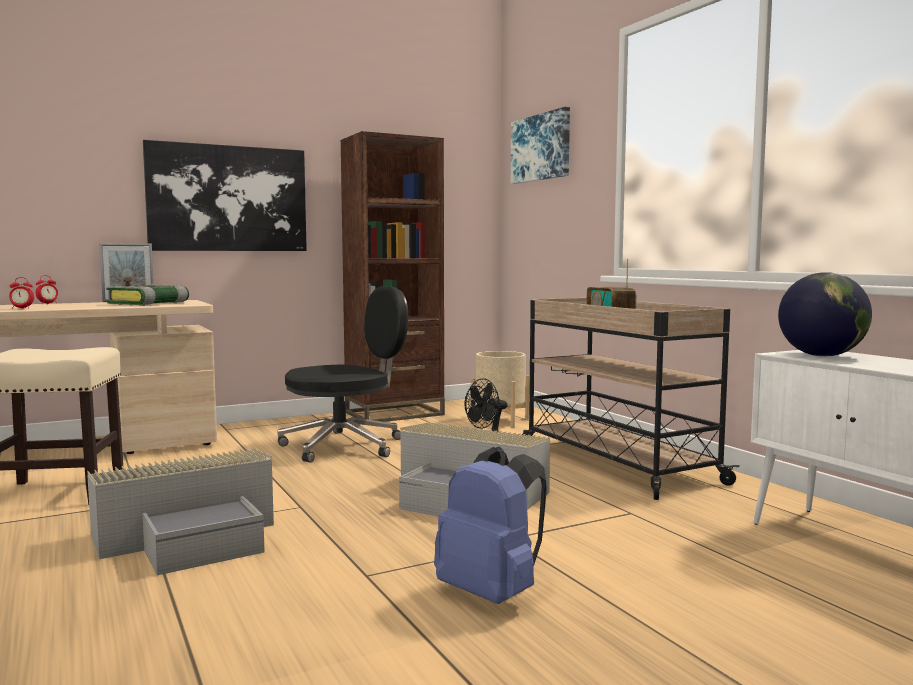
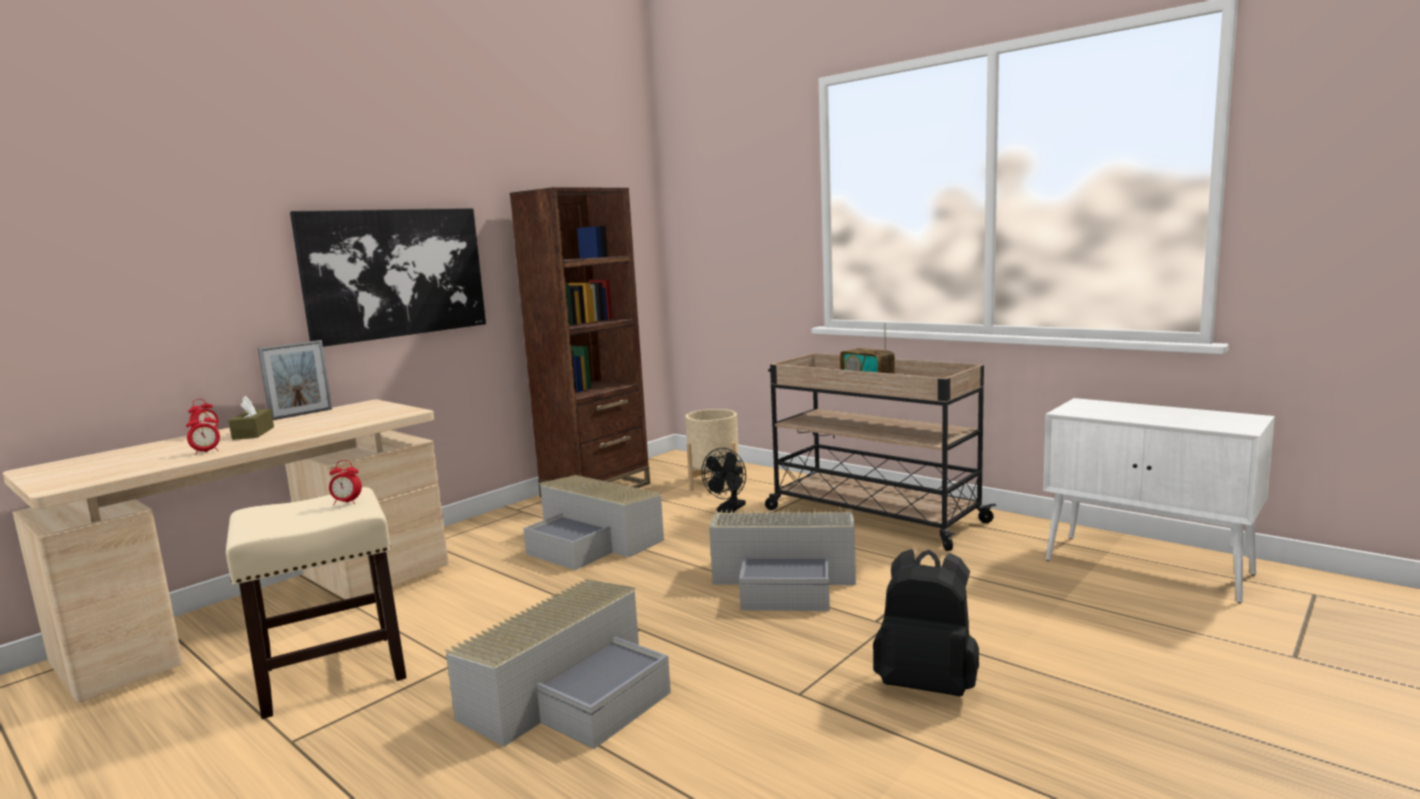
camera: 20 degrees left, 5 degrees up
book [106,284,189,306] -> none
black office chair [277,286,408,462] -> grey storage box [523,475,664,570]
blue backpack [434,446,547,604] -> black backpack [873,549,979,696]
picture [511,107,570,184] -> none
globe [778,272,872,357] -> none
none -> brown tissue box [229,396,274,440]
none -> alarm clock [329,460,362,505]

